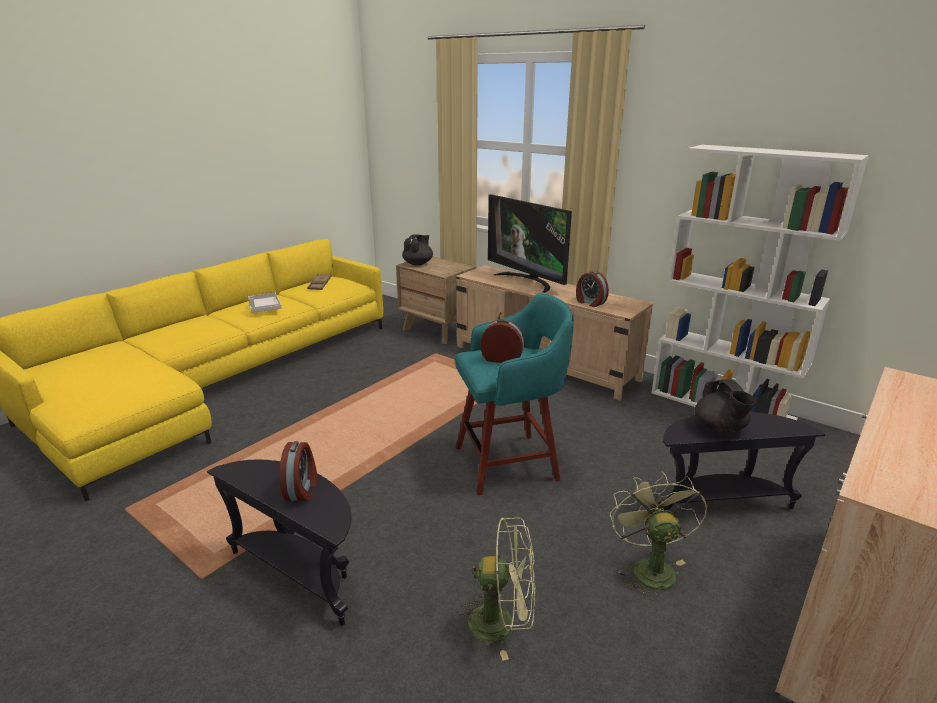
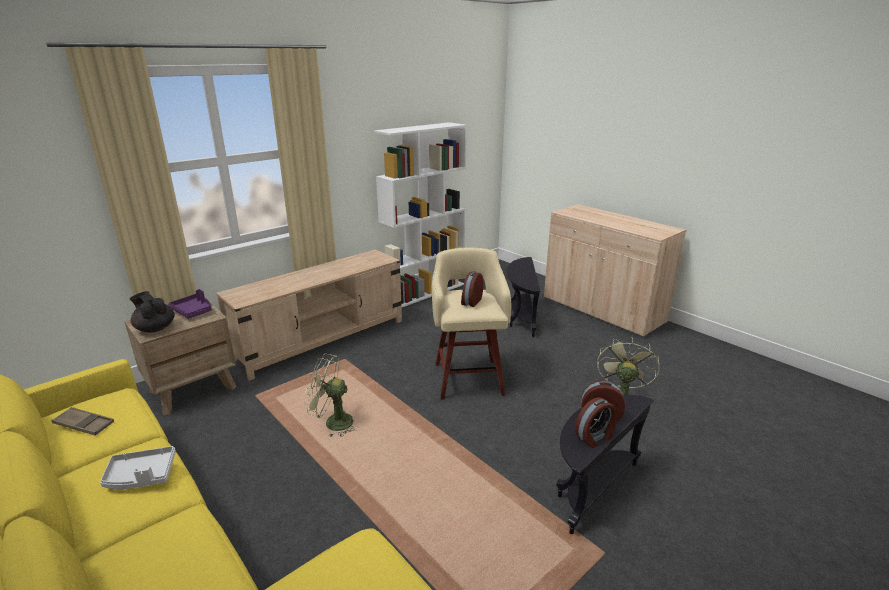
camera: 80 degrees left, 0 degrees up
turquoise stool [455,293,574,495] -> beige stool [432,248,511,400]
television [488,194,572,293] -> none
alarm clock [576,271,609,307] -> alarm clock moved to [575,397,617,448]
green fan [610,471,708,601] -> green fan moved to [304,354,357,437]
black teapot [695,379,757,433] -> none
none -> purple tray [168,289,212,319]

